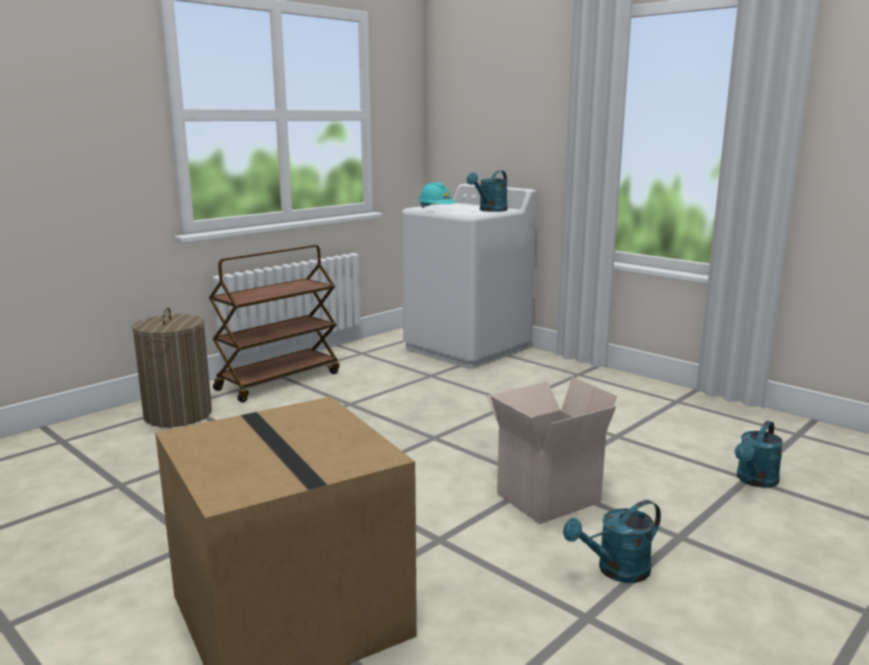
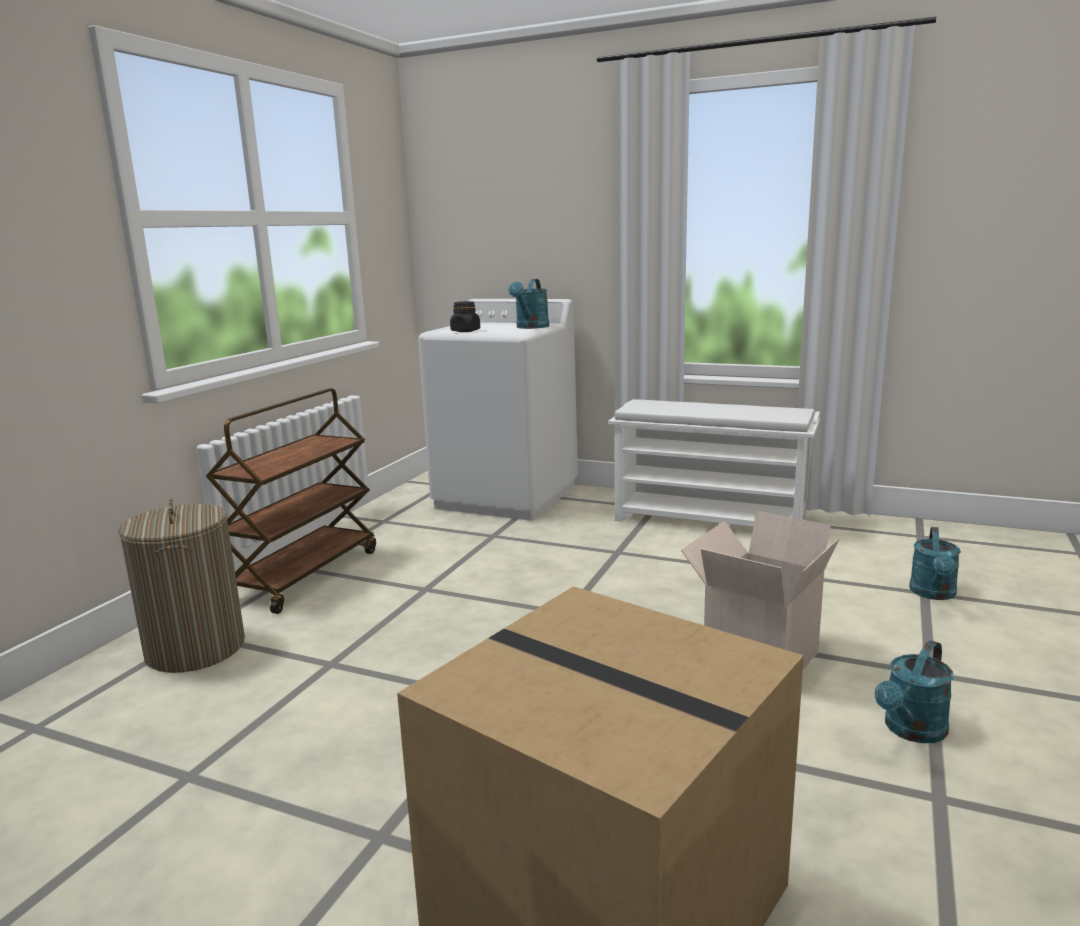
camera: 20 degrees left, 0 degrees up
turquoise hard hat [419,182,455,208] -> black jar [450,301,480,332]
none -> white shoe rack [608,399,820,527]

